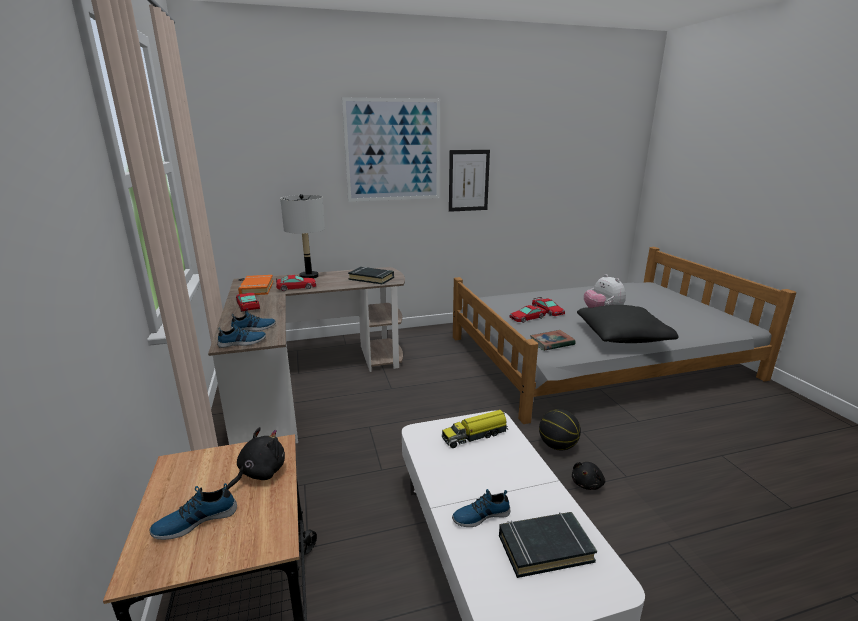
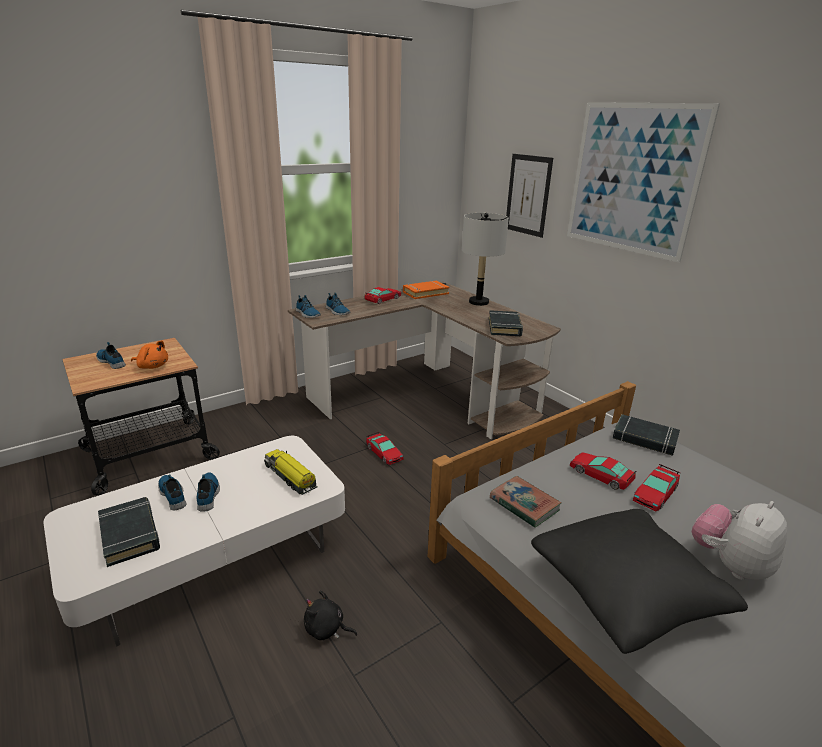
camera: 70 degrees right, 5 degrees up
black plush toy [226,427,285,489] -> orange plush toy [131,341,168,369]
toy car [276,275,316,291] -> toy car moved to [366,432,403,465]
picture [449,150,490,212] -> picture moved to [506,154,553,238]
basketball [539,409,581,451] -> none
none -> shoe [197,472,220,512]
none -> black book [613,414,680,456]

